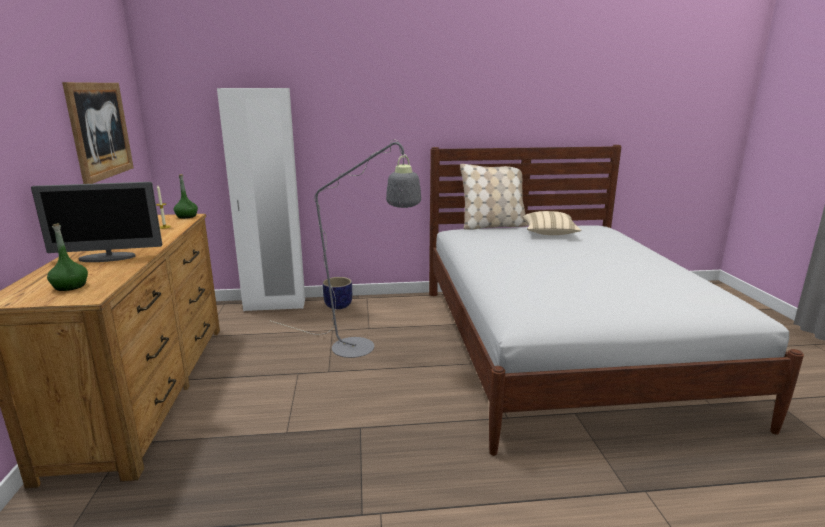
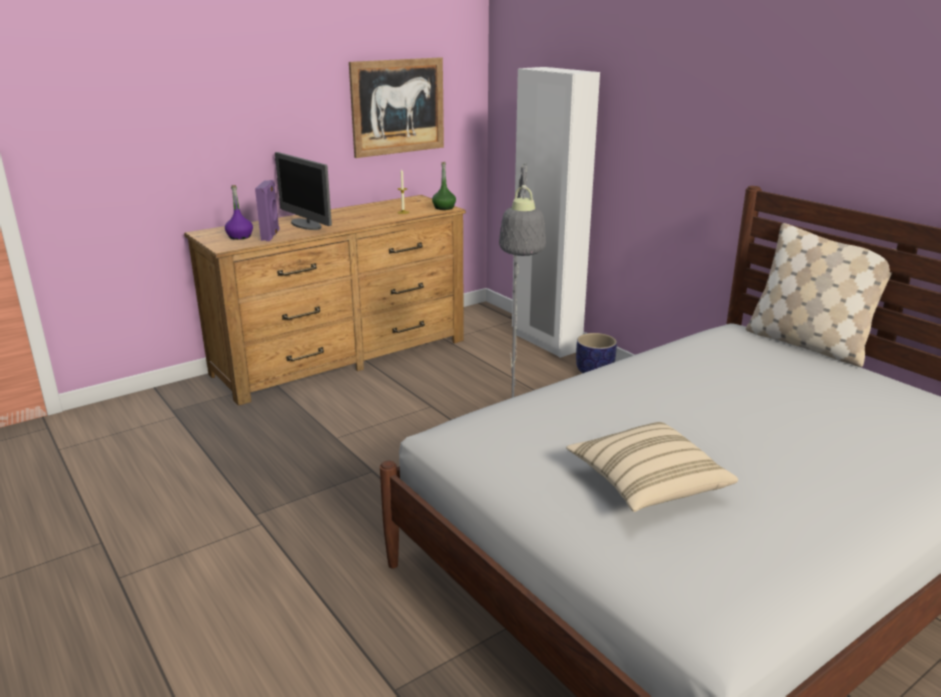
camera: 60 degrees right, 5 degrees up
green bottle [47,223,88,291] -> purple bottle [225,185,253,240]
beige pillow [523,211,582,235] -> beige pillow moved to [566,422,738,512]
none -> purple speaker [255,180,280,241]

